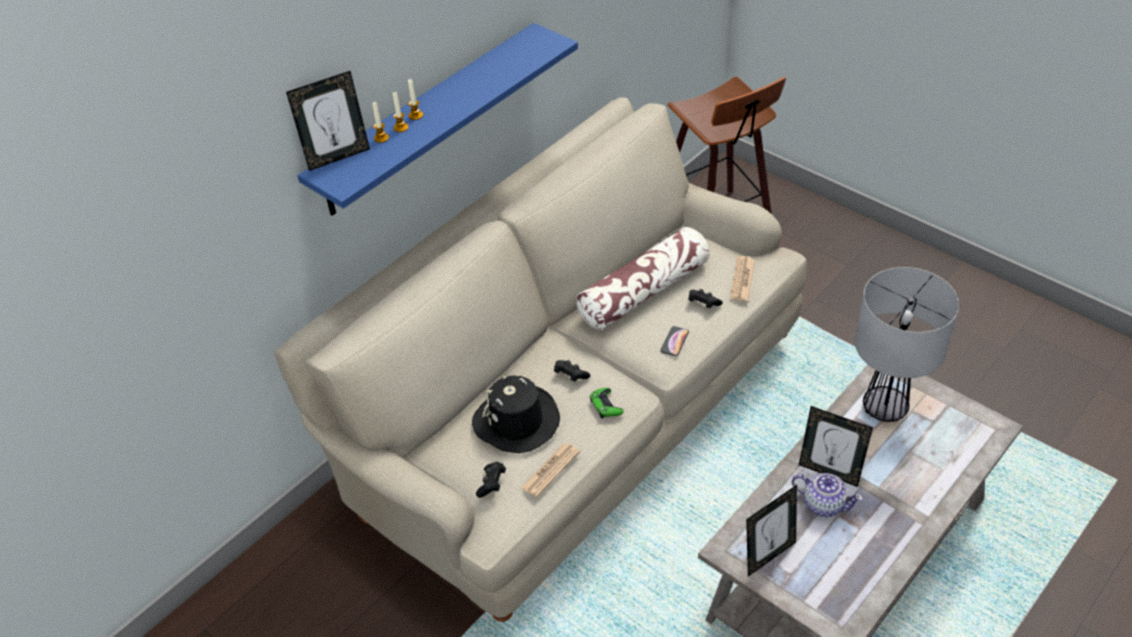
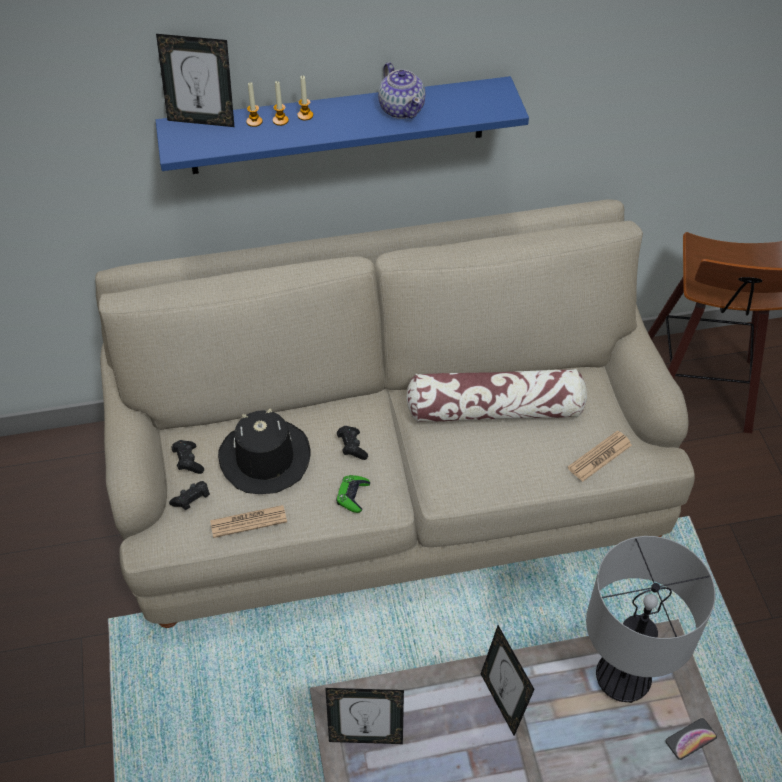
camera: 35 degrees right, 5 degrees up
phone [660,326,689,356] -> phone moved to [665,718,717,760]
black game controller [688,289,723,308] -> black game controller moved to [172,440,204,474]
teapot [792,473,863,517] -> teapot moved to [378,62,425,119]

